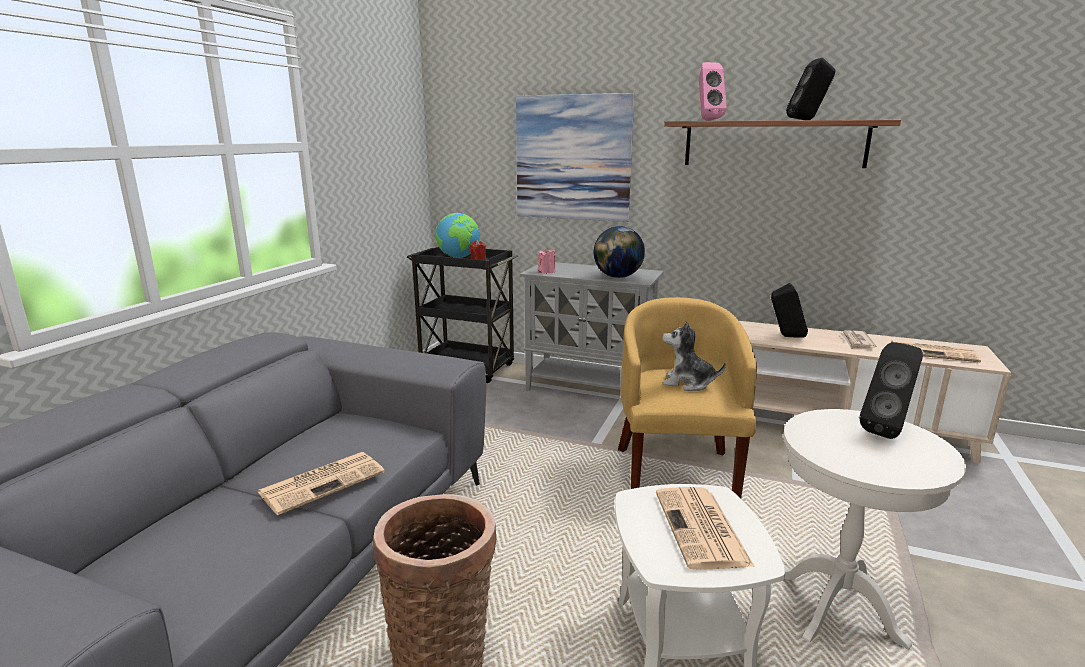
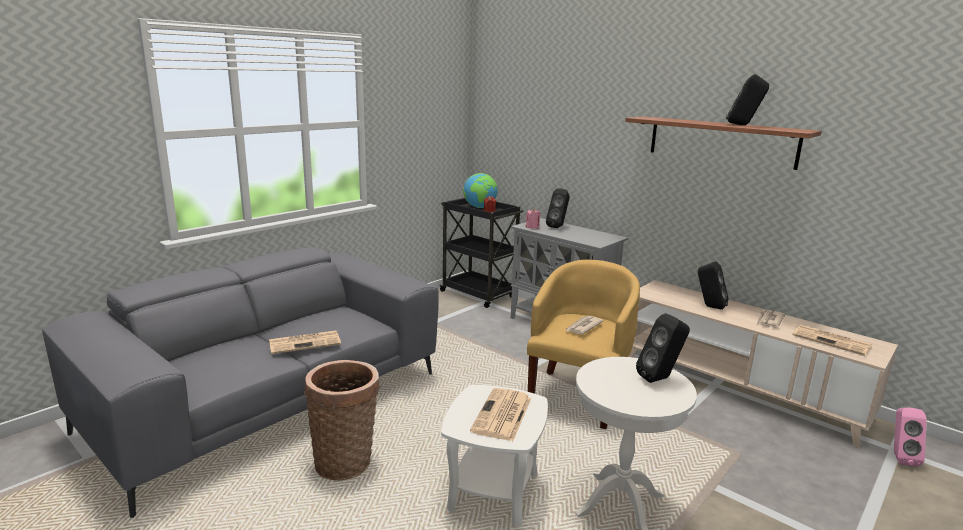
camera: 20 degrees right, 0 degrees up
picture [516,93,634,222] -> none
globe [594,226,645,278] -> none
plush toy [662,321,726,391] -> newspaper [565,316,604,335]
pink speaker [699,62,727,121] -> pink speaker moved to [894,408,927,467]
none -> black speaker [546,188,570,228]

